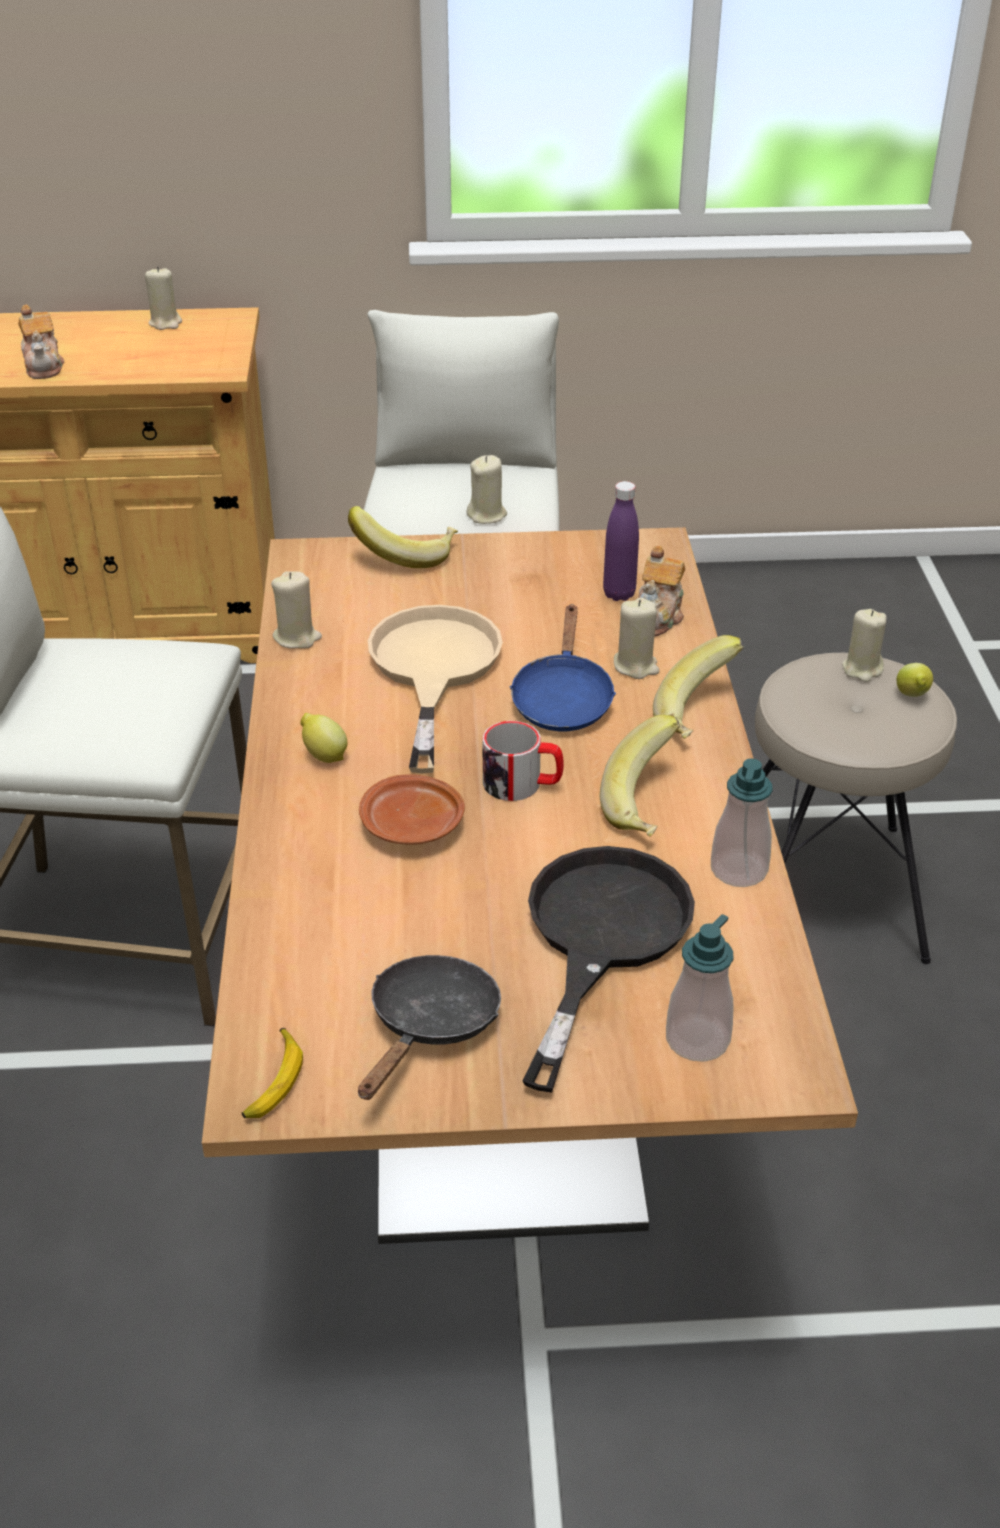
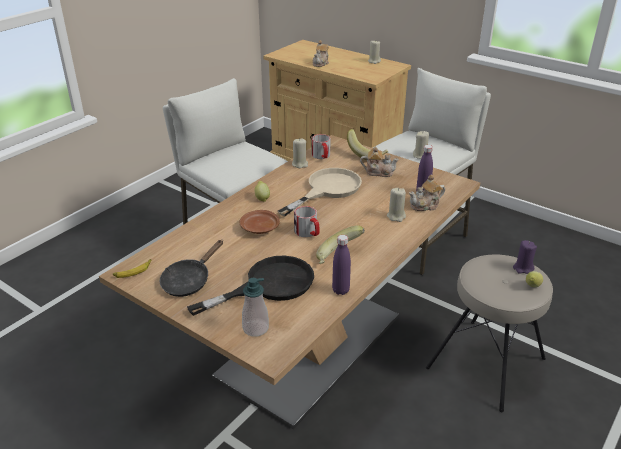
camera: 40 degrees right, 5 degrees down
black frying pan [358,955,501,1100] -> black frying pan turned 150 degrees clockwise [160,240,223,297]
blue frying pan [509,604,616,731] -> none
banana [653,635,744,739] -> none
soap dispenser [711,759,773,887] -> purple bottle [332,235,351,295]
beige candle [842,609,887,682] -> purple candle [513,240,537,274]
none -> mug [312,134,331,159]
none -> teapot [360,146,399,177]

